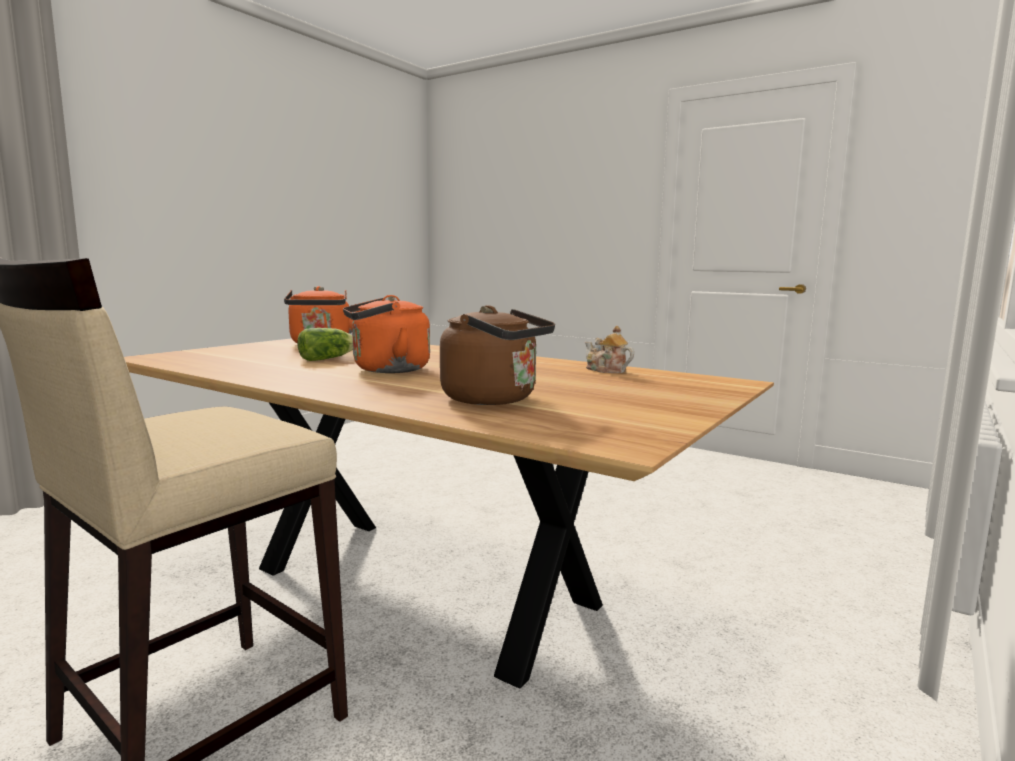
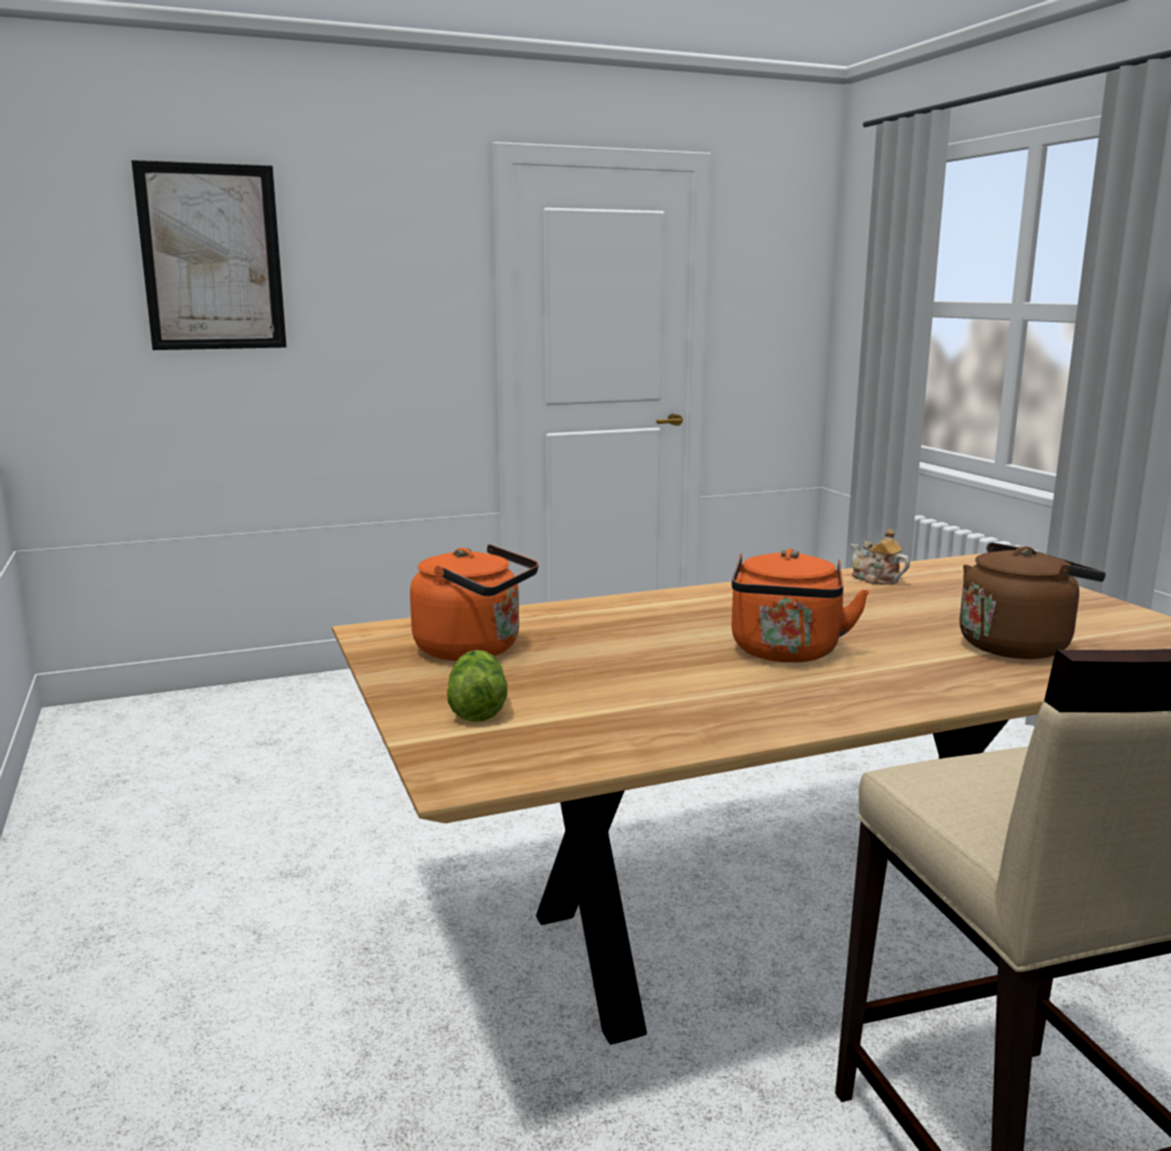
camera: 55 degrees left, 5 degrees up
lettuce [297,328,353,361] -> lettuce moved to [447,650,507,722]
teapot [585,326,634,373] -> teapot turned 60 degrees clockwise [851,529,910,585]
none -> picture [131,160,287,350]

